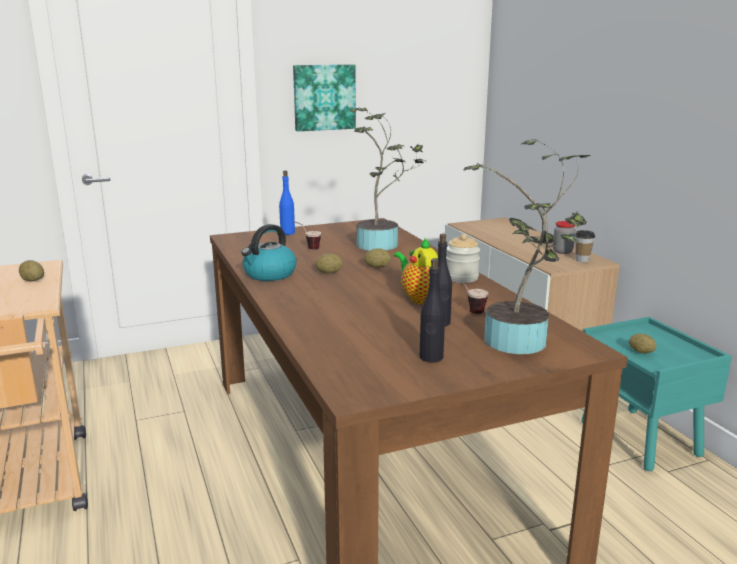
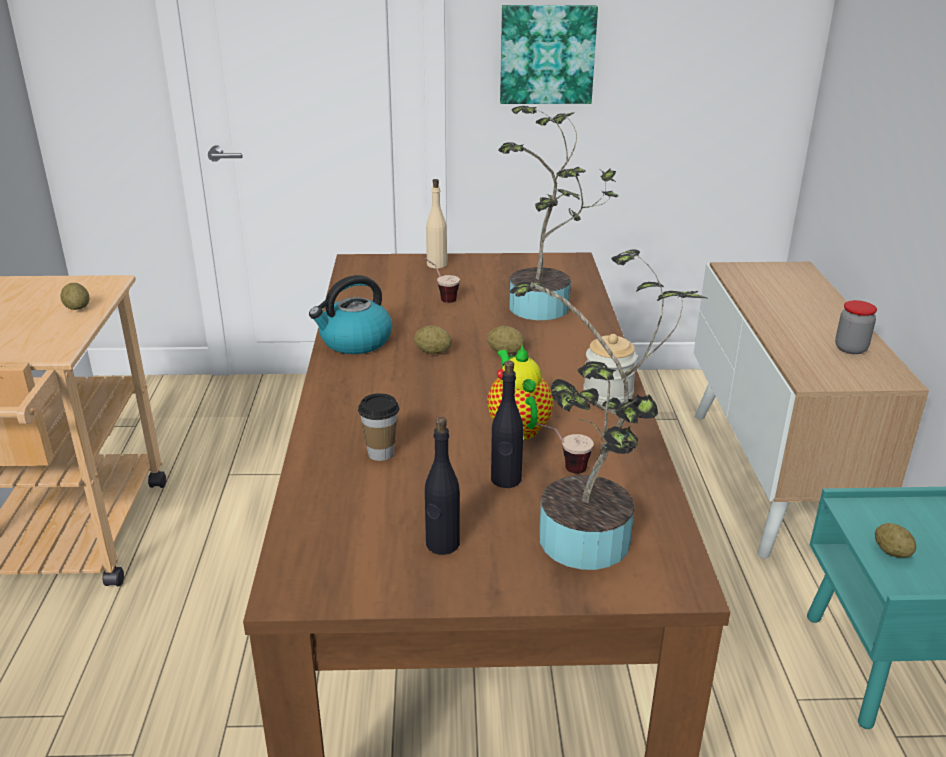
camera: 20 degrees right, 10 degrees up
blue bottle [279,171,295,235] -> beige bottle [426,179,447,269]
cup [575,230,595,262] -> cup moved to [358,393,399,461]

